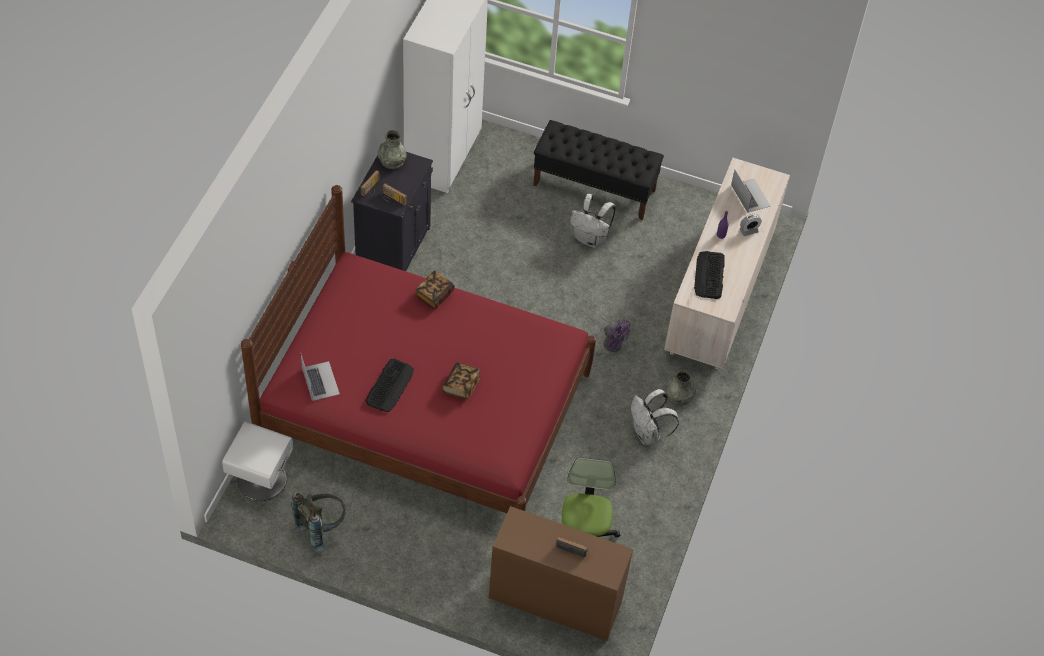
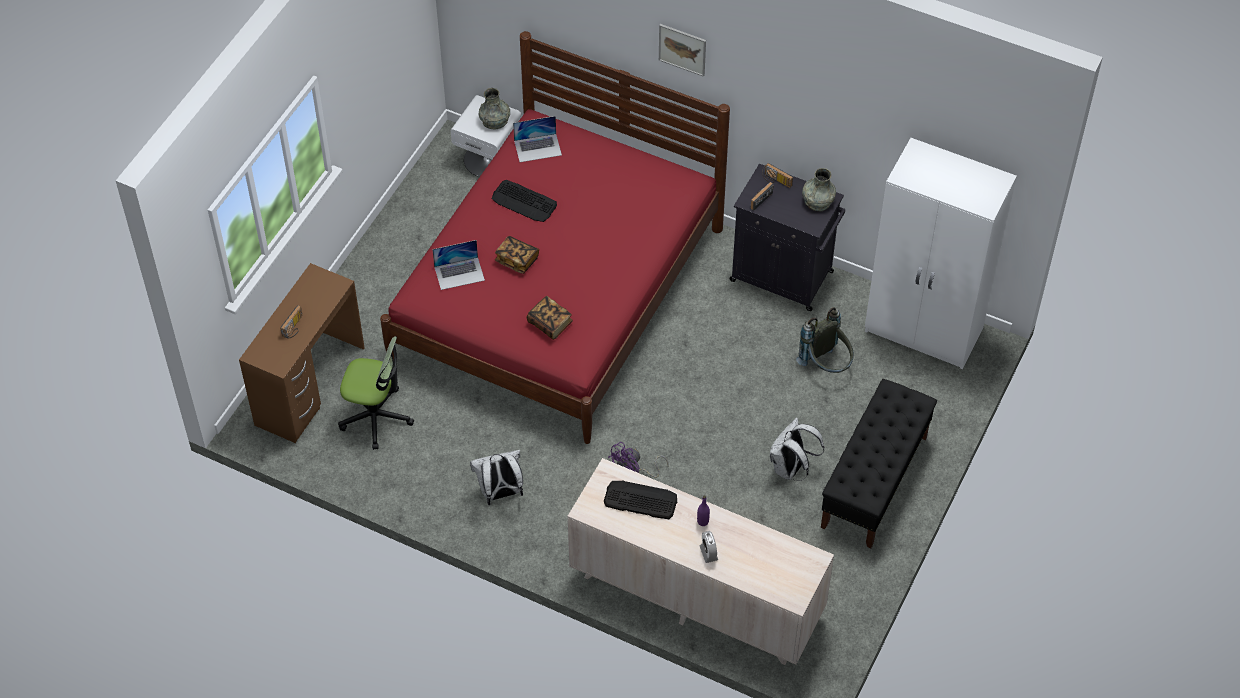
camera: 100 degrees right, 0 degrees up
grey backpack [291,492,346,552] -> grey backpack moved to [796,307,854,373]
book [415,271,454,309] -> book moved to [527,296,573,340]
grey vase [667,370,696,405] -> grey vase moved to [479,88,510,130]
laptop [731,170,770,213] -> laptop moved to [432,240,485,290]
none -> picture [659,24,706,77]

